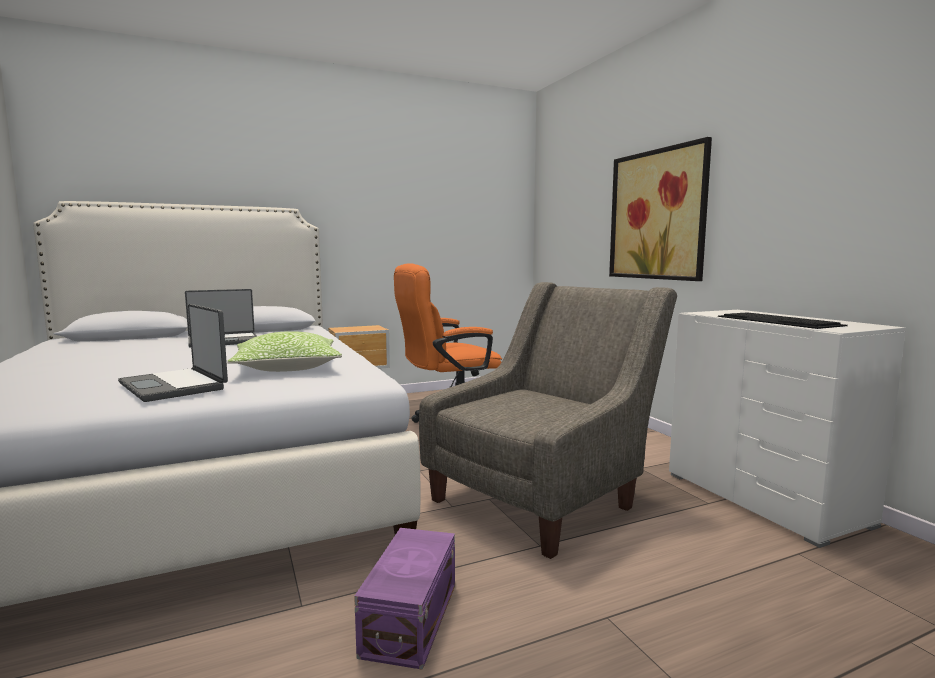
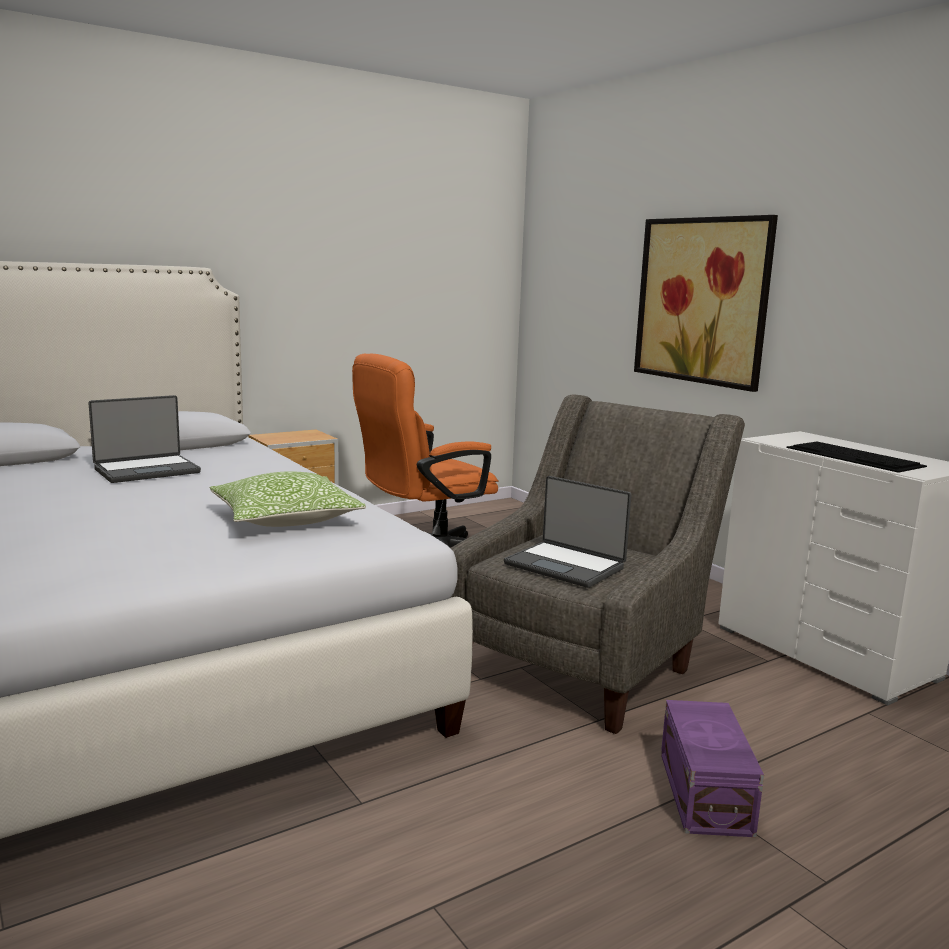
camera: 10 degrees left, 5 degrees up
laptop [118,304,228,402] -> laptop moved to [504,476,631,588]
purple storage box [354,528,455,670] -> purple storage box moved to [661,700,764,837]

